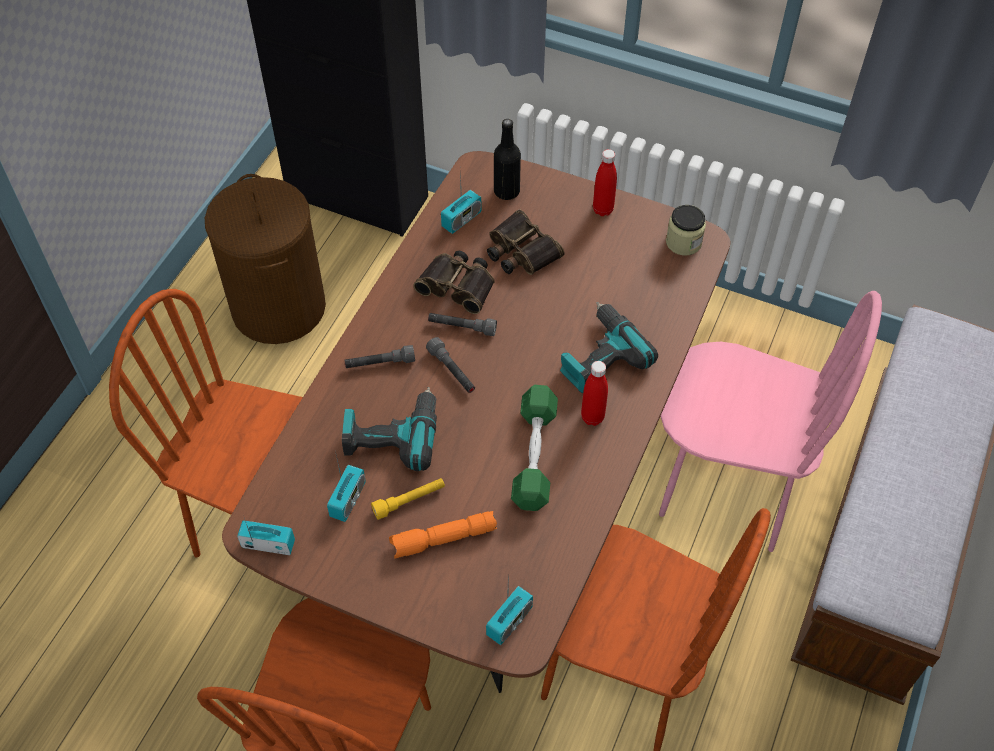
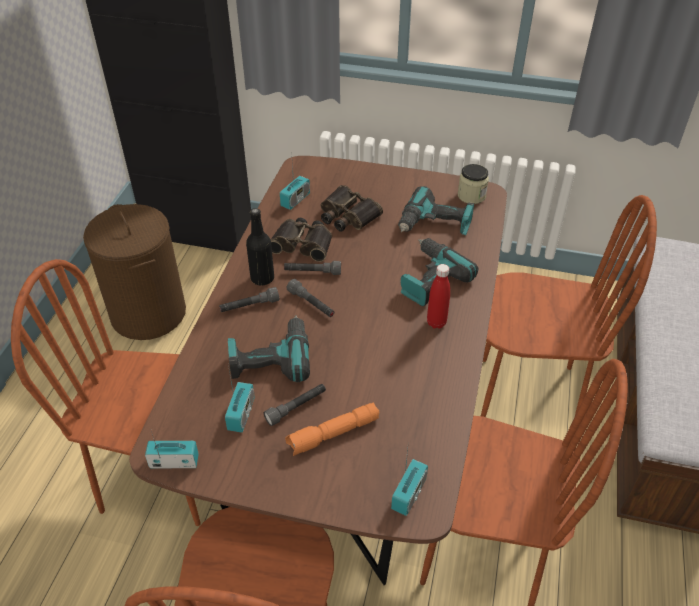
camera: 10 degrees left, 10 degrees down
yellow flashlight [371,478,445,520] -> grey flashlight [263,384,326,426]
black bottle [494,119,521,200] -> black bottle moved to [246,208,274,285]
green dumbbell [511,385,558,511] -> none
red bottle [593,149,617,216] -> none
pink chair [659,291,882,552] -> brown chair [481,195,657,418]
none -> power drill [398,186,474,235]

